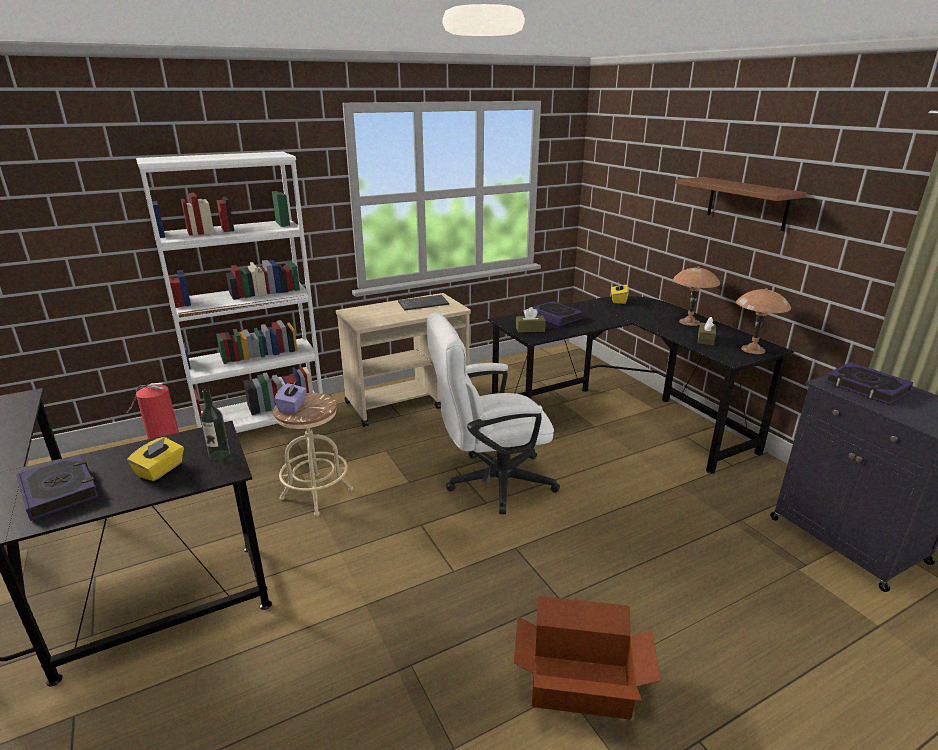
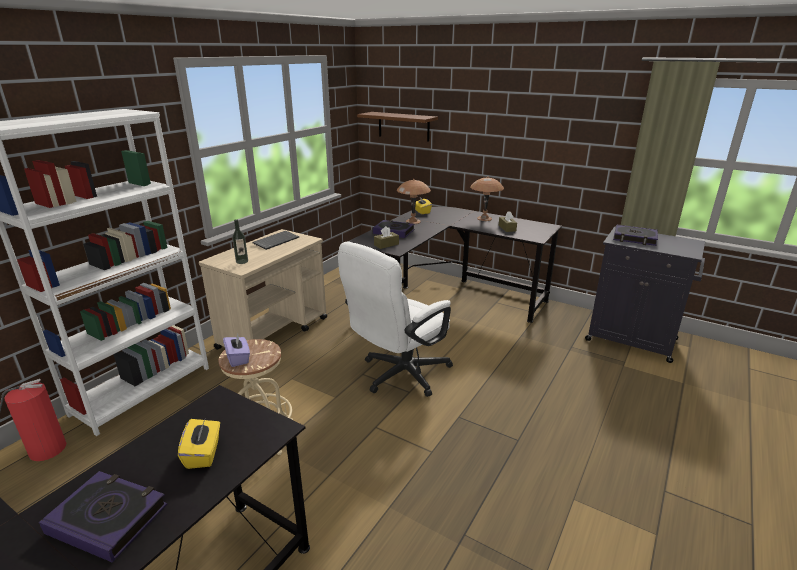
camera: 30 degrees left, 0 degrees up
bottle [201,389,230,461] -> bottle moved to [232,219,248,264]
cardboard box [513,596,660,720] -> none
brown shelf [675,177,807,231] -> brown shelf moved to [357,112,438,142]
brown table lamp [736,288,791,354] -> brown table lamp moved to [397,179,431,224]

